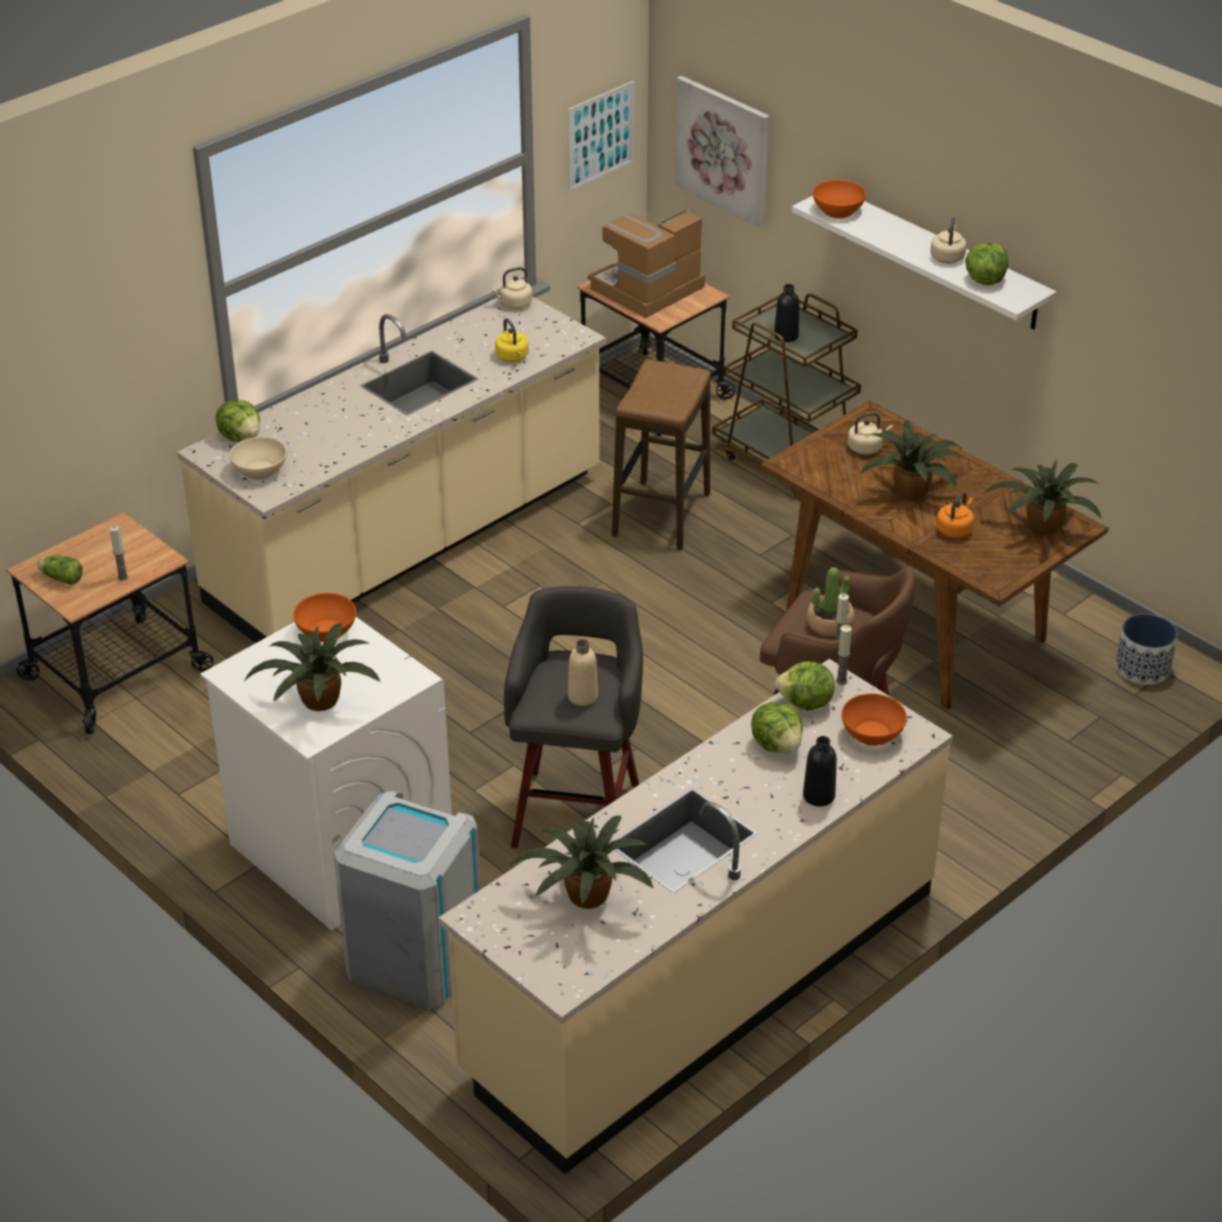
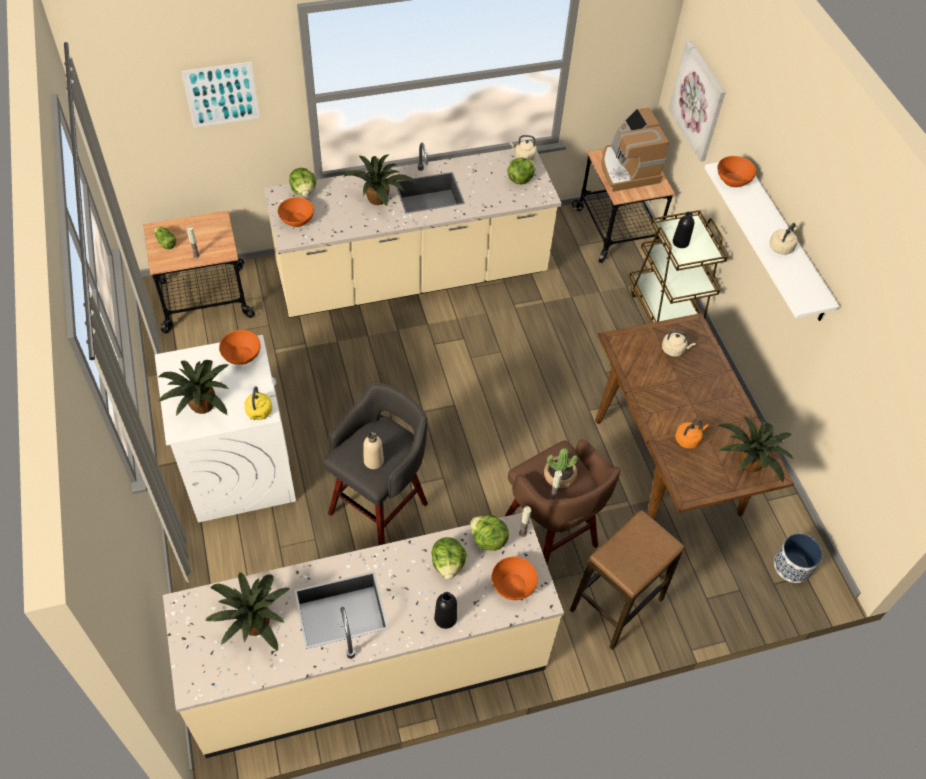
camera: 25 degrees right, 15 degrees up
beige bowl [230,437,287,480] -> orange bowl [278,197,314,227]
grey trash can [334,791,481,1010] -> none
yellow kettle [495,318,529,362] -> yellow kettle moved to [244,386,272,420]
picture [567,81,634,192] -> picture moved to [181,62,260,128]
coffee machine [588,210,705,318] -> coffee machine turned 90 degrees counterclockwise [602,108,669,192]
stool [612,359,711,550] -> stool moved to [570,510,684,650]
potted plant [860,420,965,501] -> potted plant moved to [343,154,417,206]
lettuce [965,243,1008,285] -> lettuce moved to [507,158,536,184]

